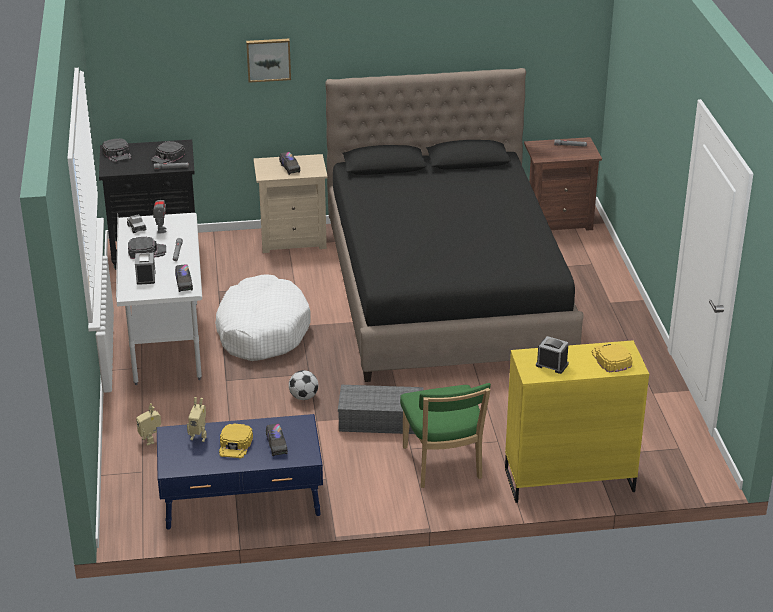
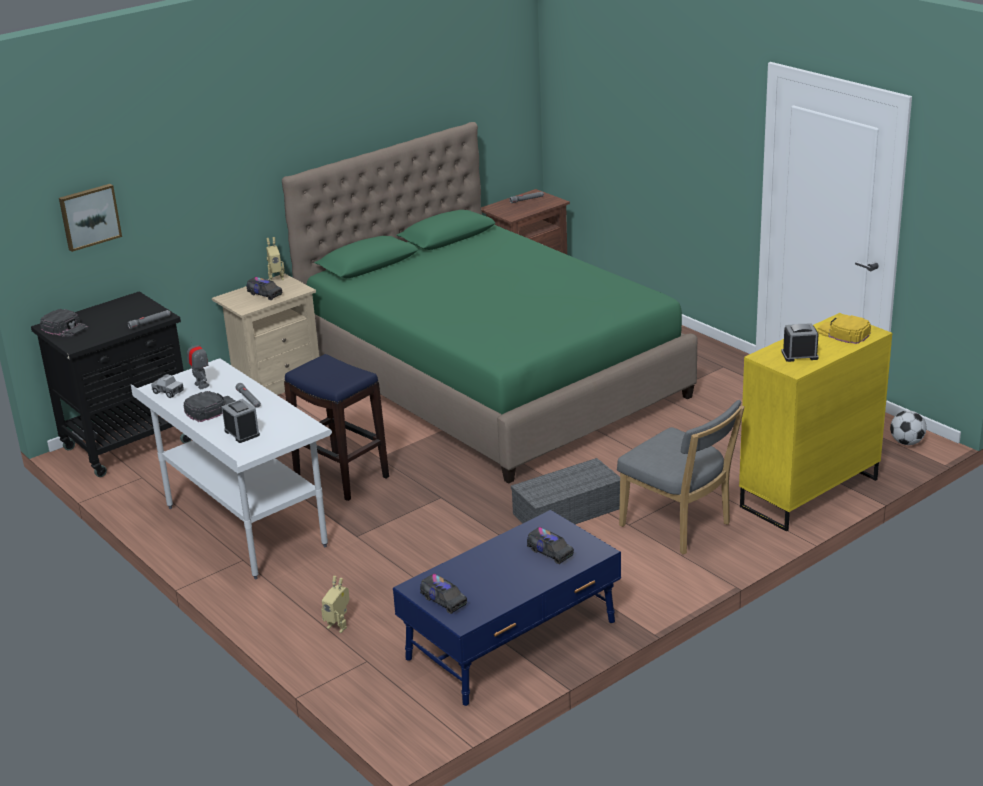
camera: 30 degrees left, 5 degrees down
black cap [151,141,185,164] -> none
toy truck [175,264,193,292] -> toy truck moved to [420,574,467,614]
toy robot [187,397,207,442] -> toy robot moved to [266,237,285,281]
white dog bed [215,274,311,361] -> stool [284,354,389,501]
yellow cap [219,423,253,459] -> none
picture [246,39,291,83] -> picture moved to [59,184,122,252]
football [289,370,318,400] -> football moved to [890,410,927,445]
black bed [326,68,584,382] -> green bed [282,122,698,484]
green chair [400,383,491,488] -> grey chair [617,400,745,554]

